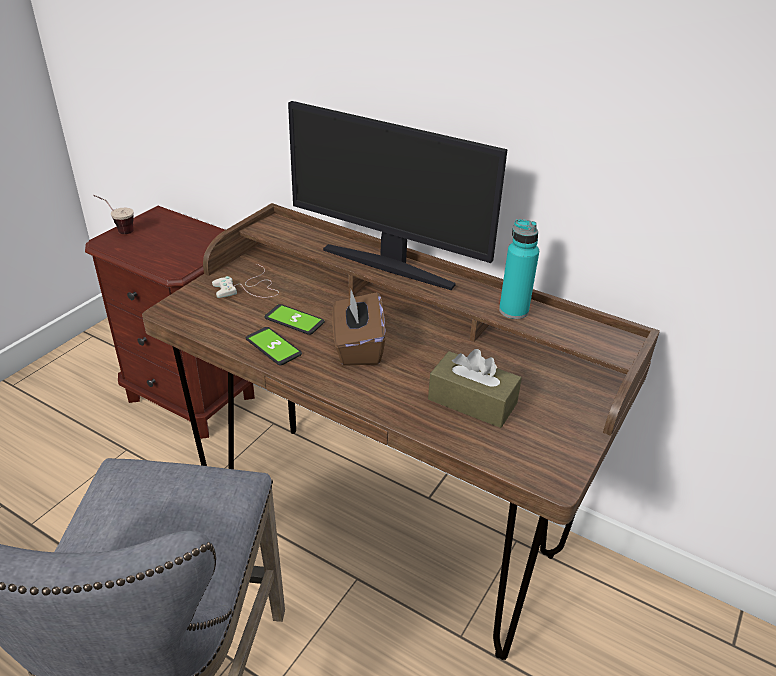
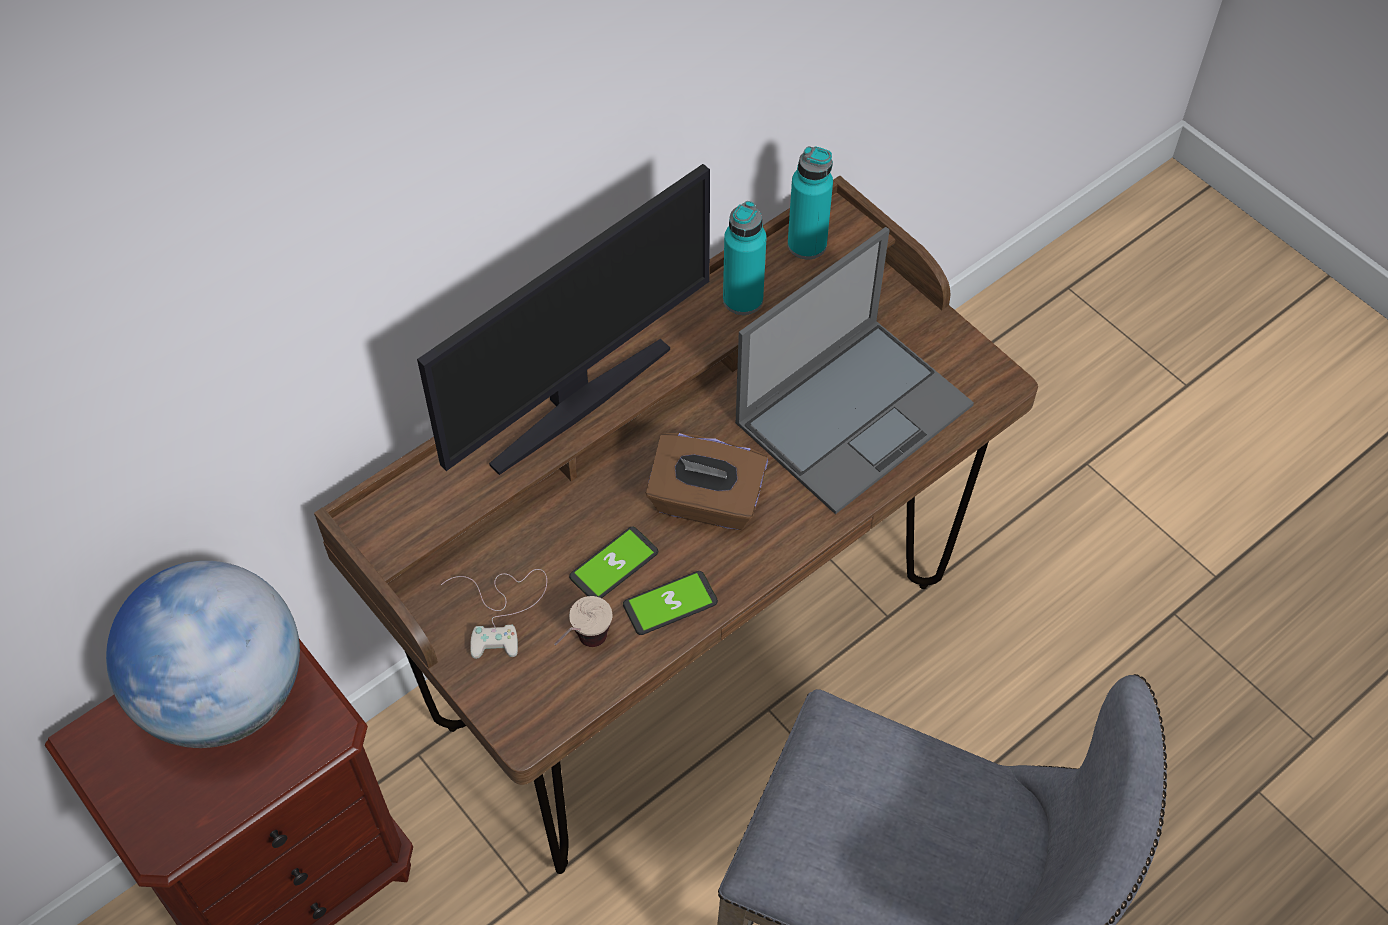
camera: 70 degrees left, 20 degrees up
cup [93,195,133,234] -> cup moved to [554,596,613,647]
brown tissue box [428,349,522,428] -> laptop [735,227,974,514]
none -> globe [106,561,300,748]
none -> turquoise bottle [788,146,833,259]

